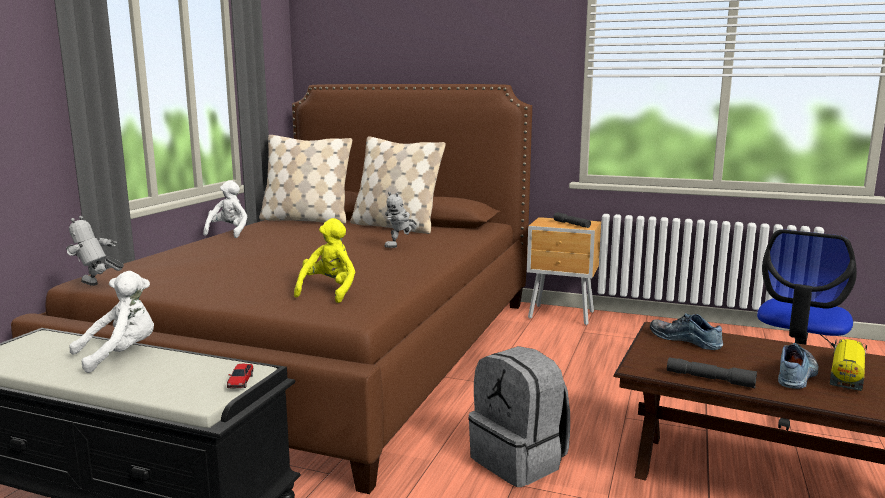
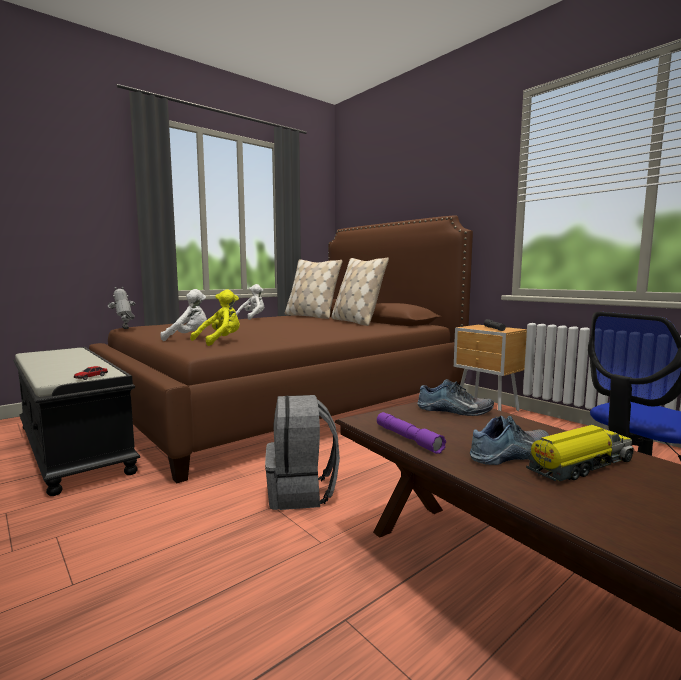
camera: 30 degrees right, 5 degrees down
white plush toy [69,271,154,373] -> white plush toy moved to [160,289,207,341]
toy robot [384,192,417,248] -> none
shoe [650,313,723,350] -> shoe turned 120 degrees clockwise [417,379,494,416]
grey flashlight [667,357,757,388] -> purple flashlight [377,412,446,454]

